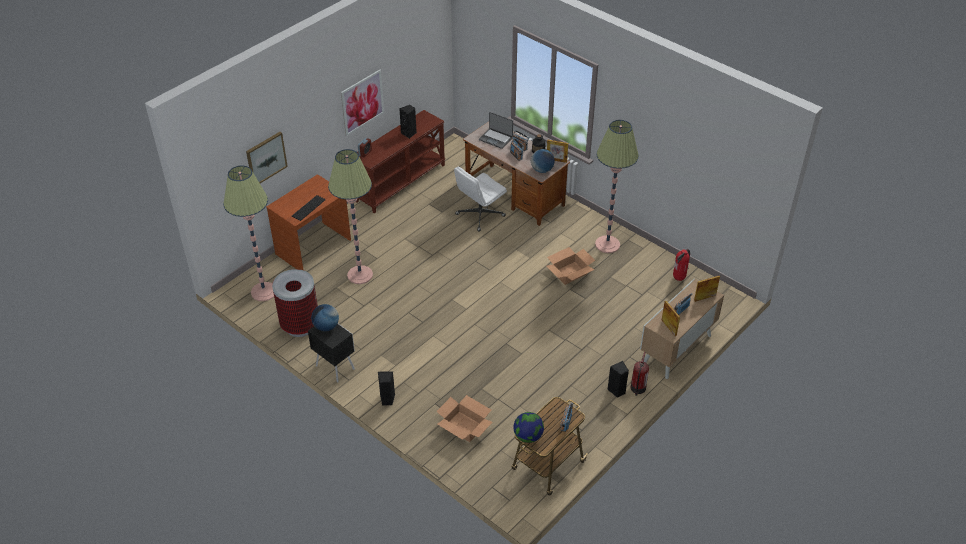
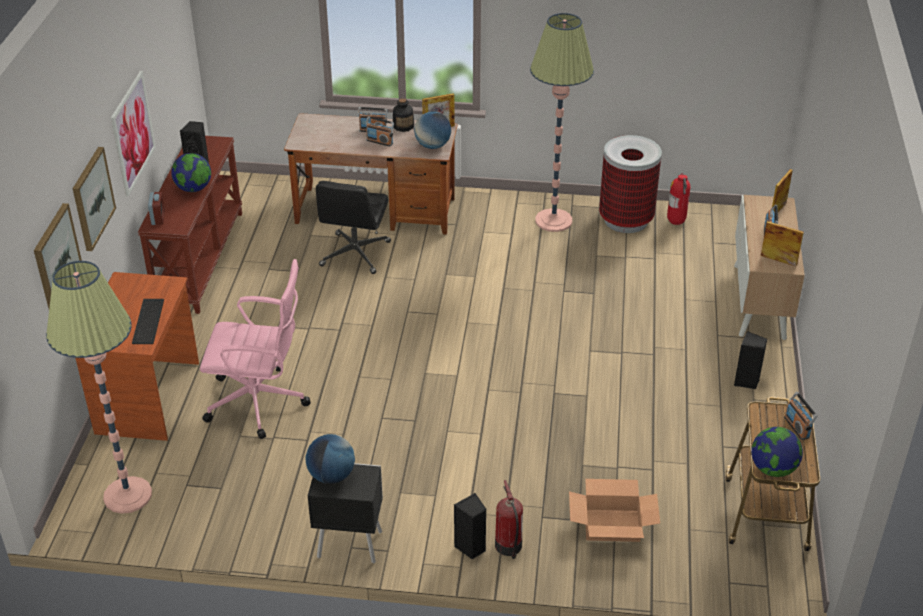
camera: 35 degrees left, 5 degrees down
trash can [272,269,318,337] -> trash can moved to [599,135,662,233]
floor lamp [328,149,373,284] -> pink office chair [200,259,311,439]
white office chair [454,167,507,232] -> black office chair [316,181,391,274]
laptop [479,112,513,149] -> none
cardboard box [547,247,595,285] -> none
fire extinguisher [630,352,649,396] -> fire extinguisher moved to [495,480,523,559]
none -> picture [73,147,116,251]
none -> globe [171,153,211,192]

